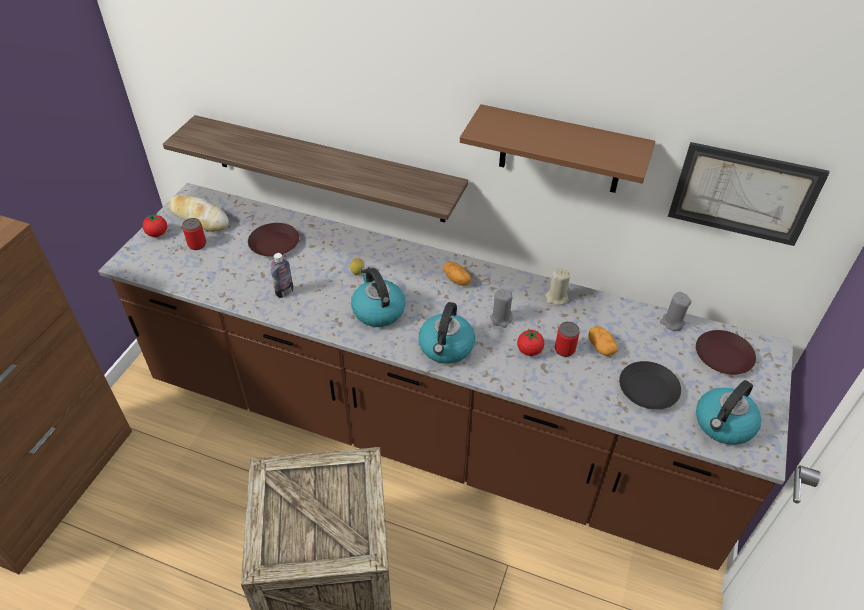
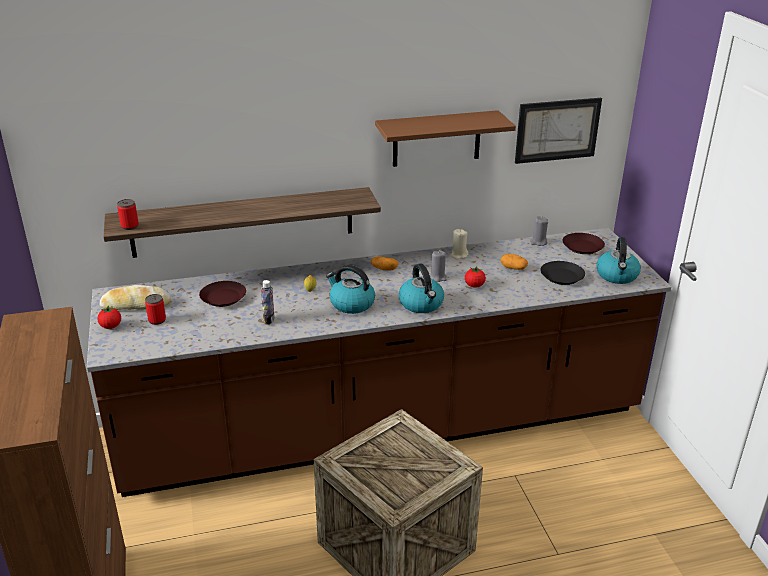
camera: 35 degrees left, 15 degrees down
can [555,322,580,357] -> can moved to [117,199,139,230]

